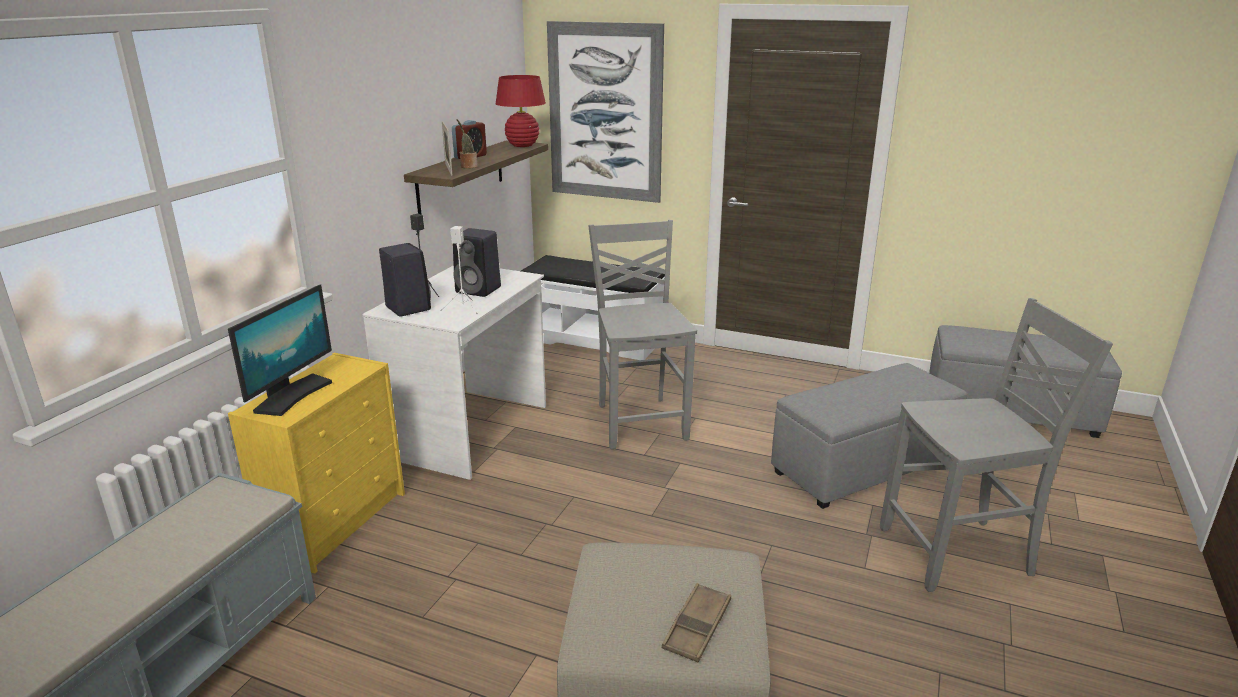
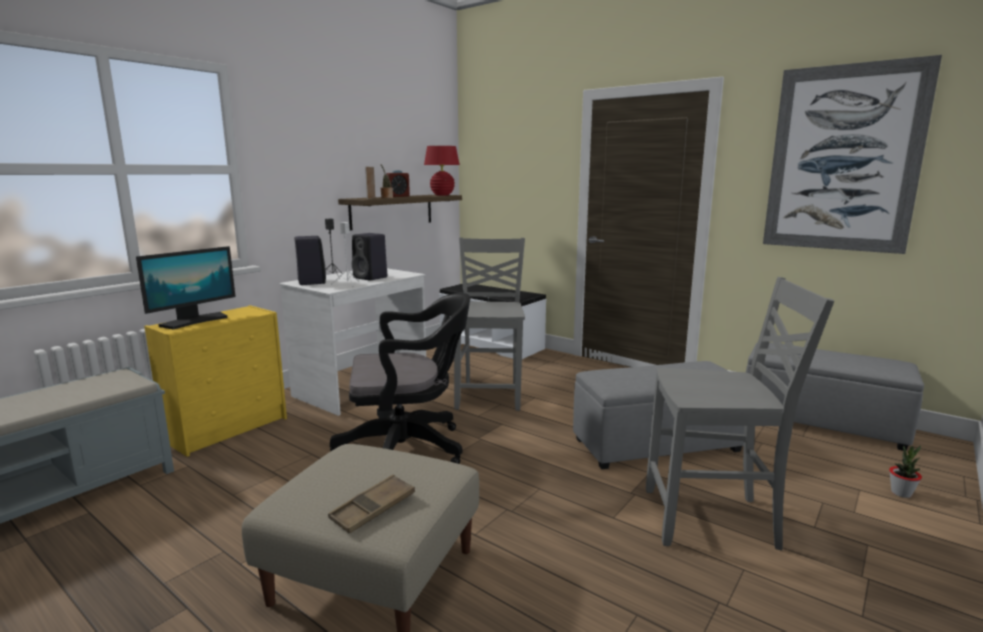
camera: 15 degrees right, 10 degrees down
picture [547,21,664,203] -> picture moved to [763,55,942,254]
none -> black office chair [330,293,470,464]
none -> potted plant [889,446,922,498]

